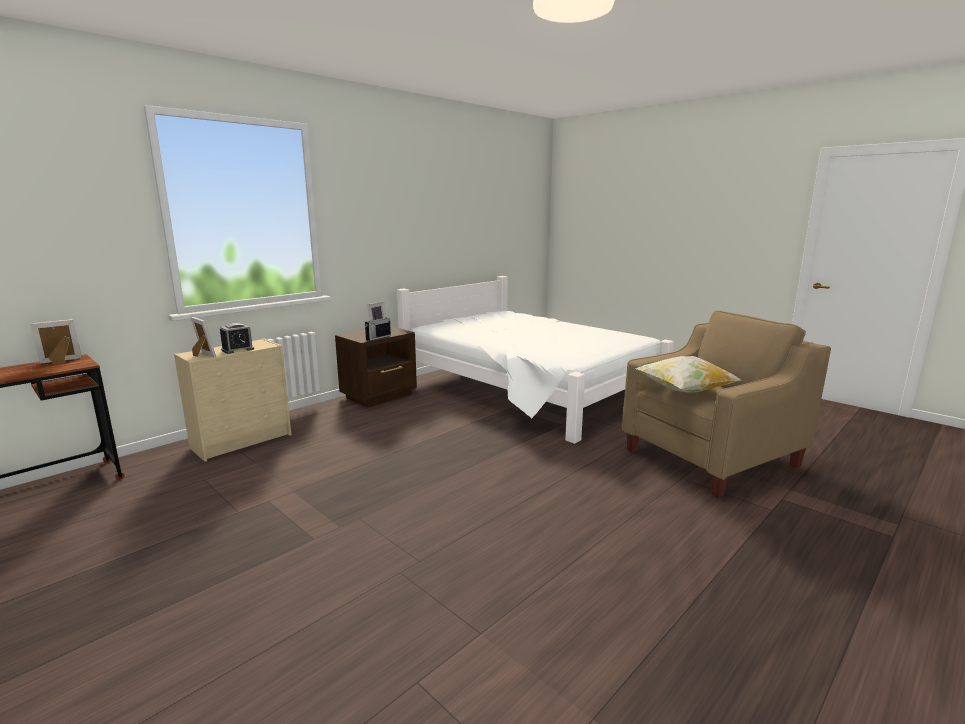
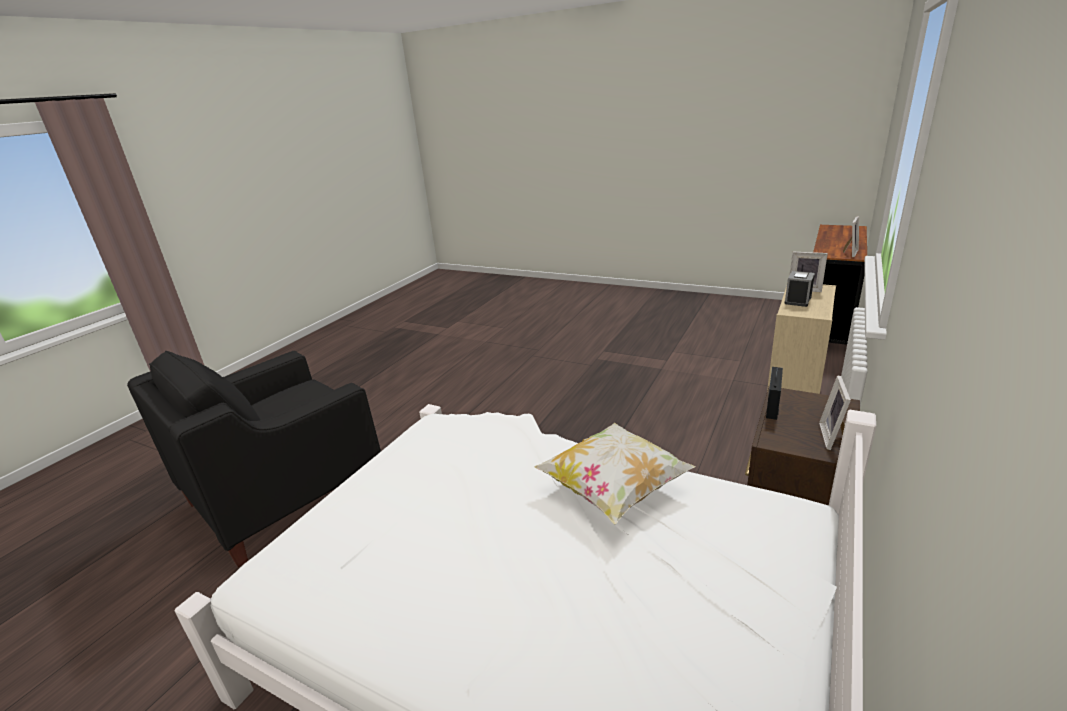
camera: 165 degrees right, 10 degrees up
beige armchair [622,311,831,498] -> black armchair [127,351,381,567]
pillow [635,356,741,393] -> pillow moved to [535,423,696,524]

